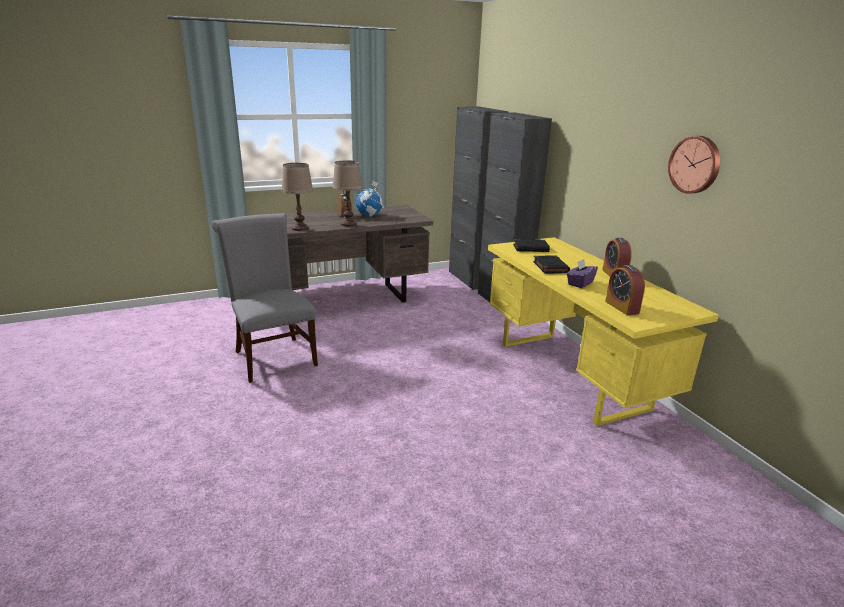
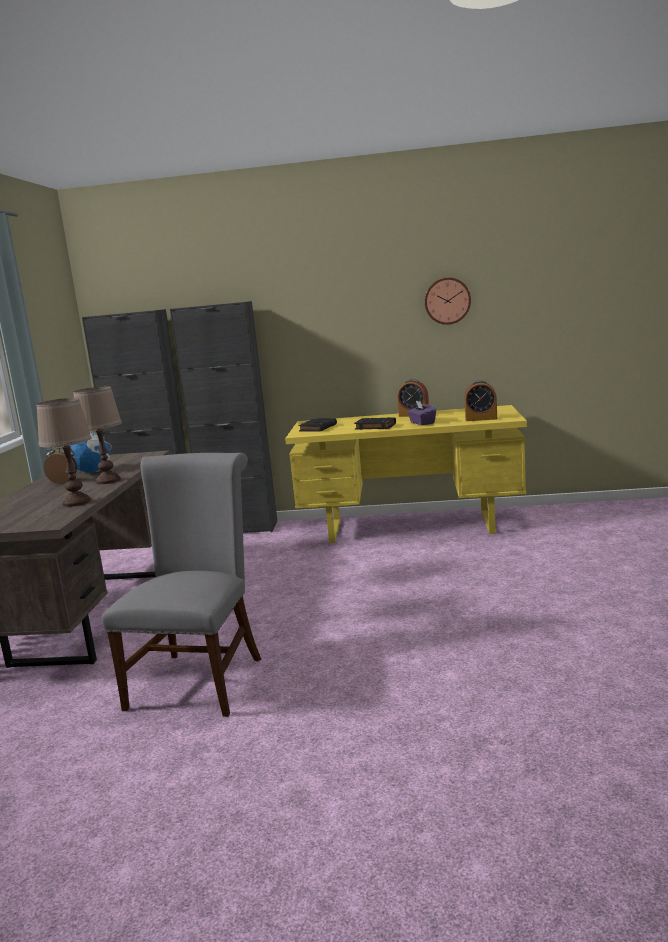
camera: 60 degrees left, 10 degrees down
grey chair [212,213,318,383] -> grey chair turned 105 degrees clockwise [102,453,261,717]

